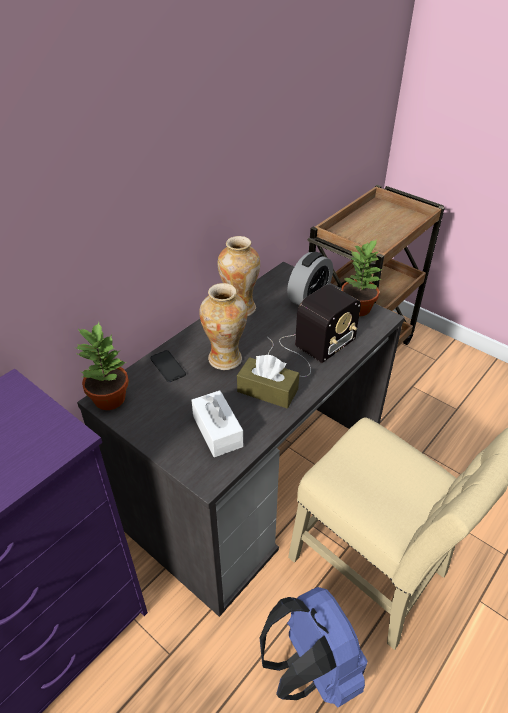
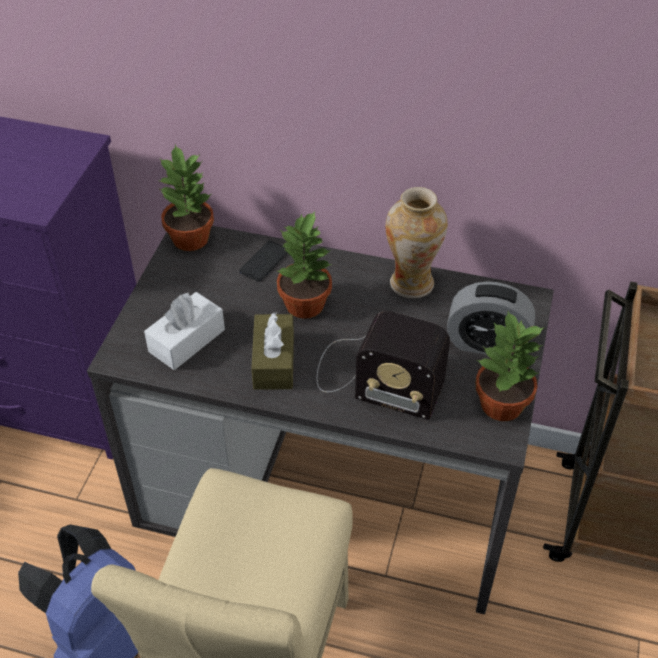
camera: 65 degrees right, 5 degrees up
vase [199,283,248,370] -> potted plant [277,211,332,319]

